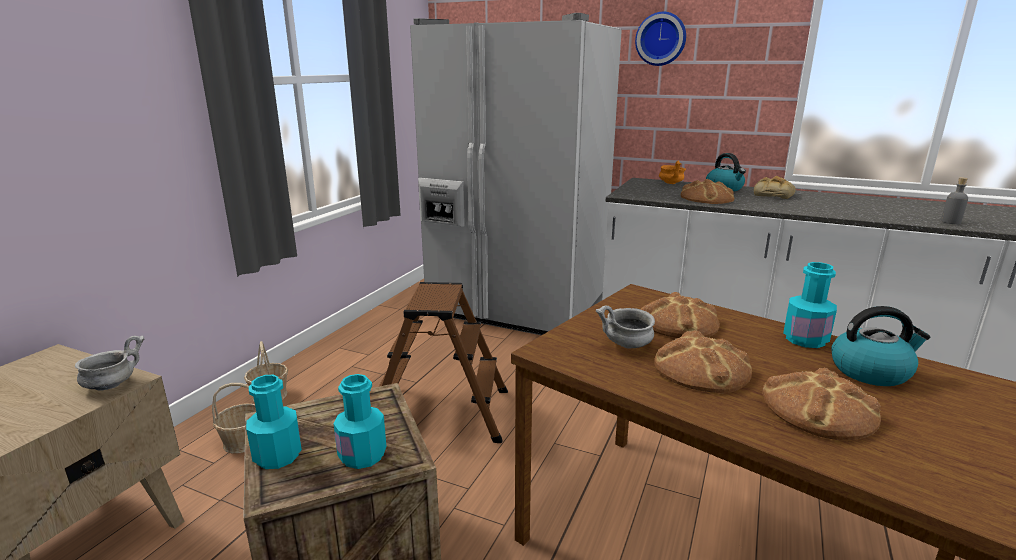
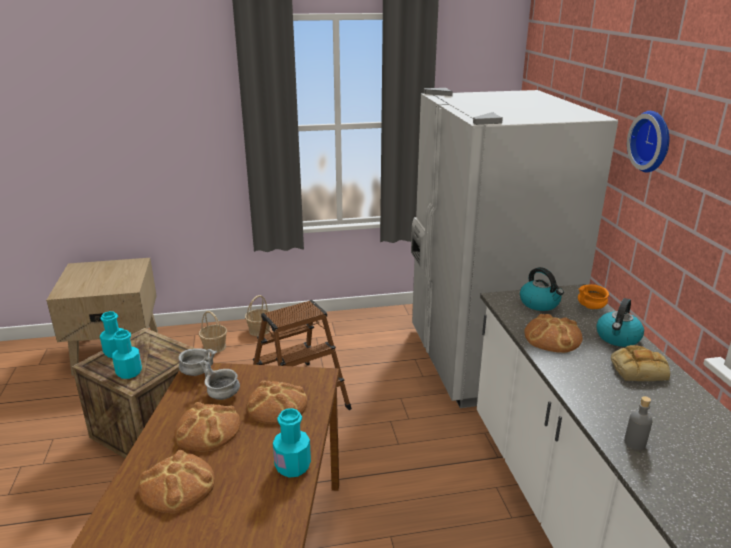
camera: 55 degrees right, 5 degrees up
grey bowl [75,335,144,390] -> grey bowl moved to [178,348,217,376]
kettle [831,306,930,386] -> kettle moved to [520,267,564,311]
grey bottle [941,177,968,224] -> grey bottle moved to [624,396,652,450]

